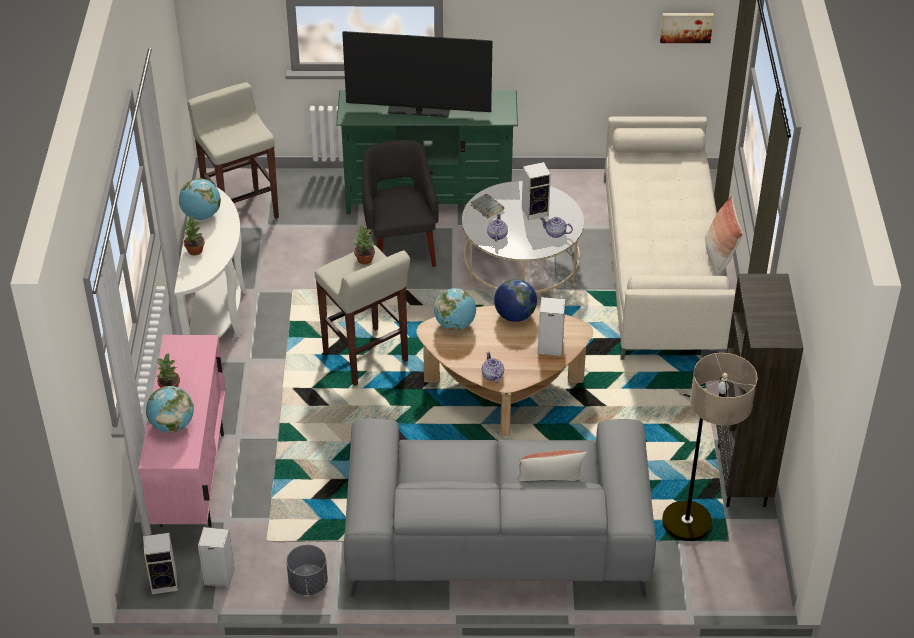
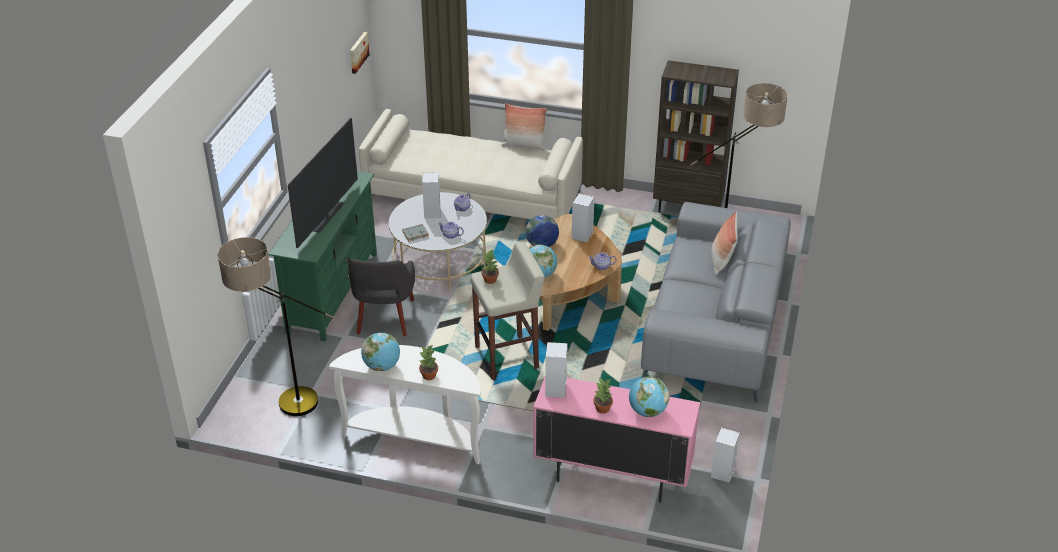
camera: 75 degrees left, 5 degrees down
speaker [143,533,178,594] -> speaker moved to [545,342,568,398]
beige stool [187,83,279,219] -> floor lamp [217,237,335,416]
grey planter [286,545,328,595] -> none
grey armchair [362,140,439,267] -> grey armchair turned 90 degrees counterclockwise [348,259,415,336]

